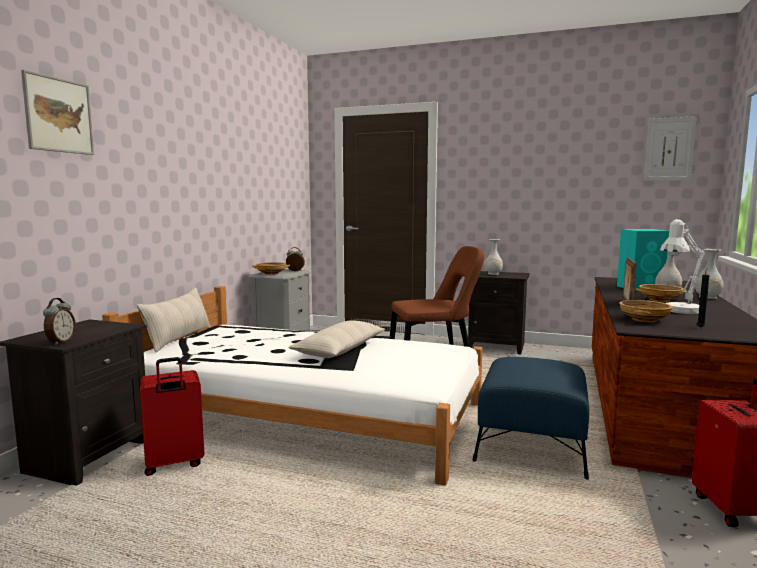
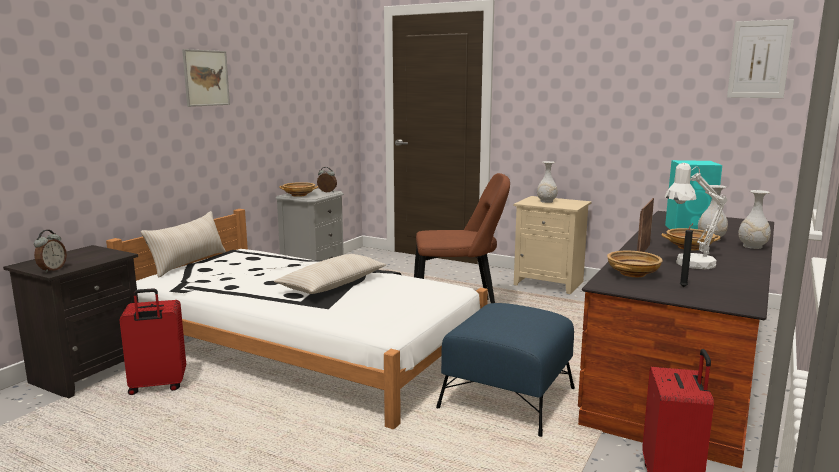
camera: 10 degrees right, 5 degrees up
picture [21,70,94,155] -> picture moved to [182,49,230,107]
black nightstand [468,271,530,354] -> beige nightstand [514,196,591,294]

